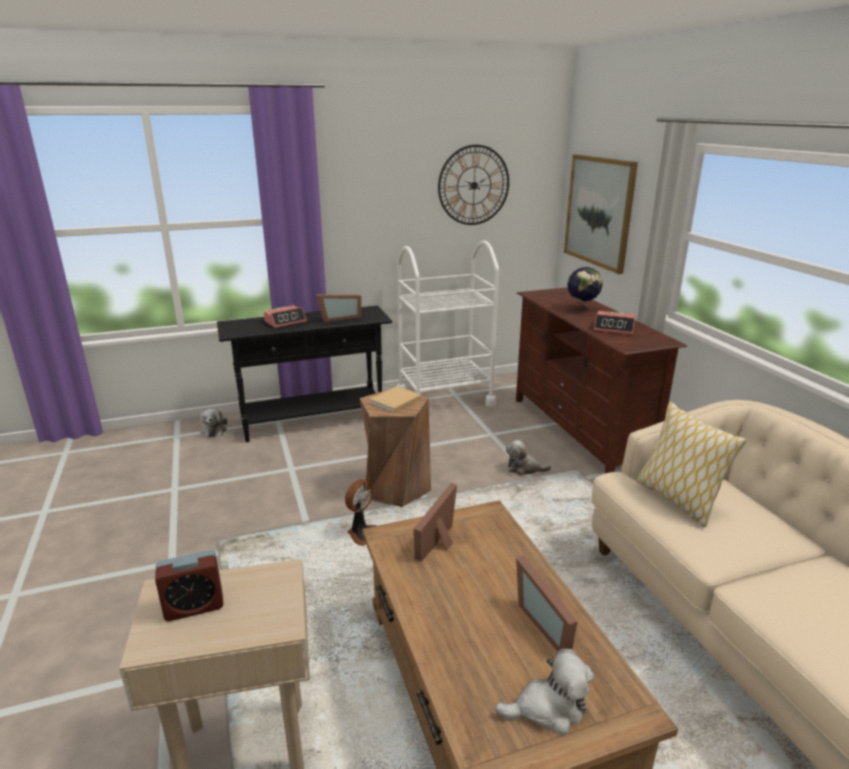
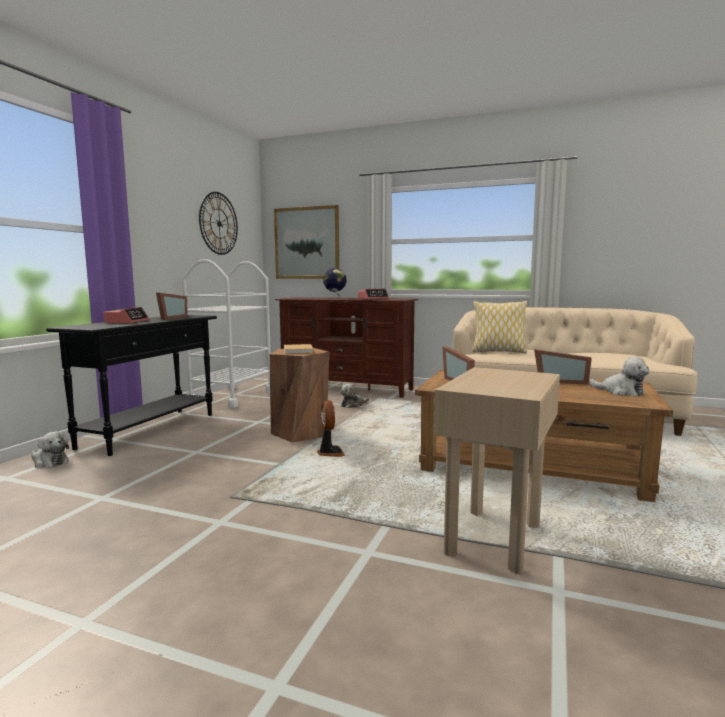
camera: 50 degrees left, 15 degrees down
alarm clock [155,550,223,621] -> none
plush toy [495,649,594,735] -> plush toy turned 105 degrees clockwise [589,357,649,396]

